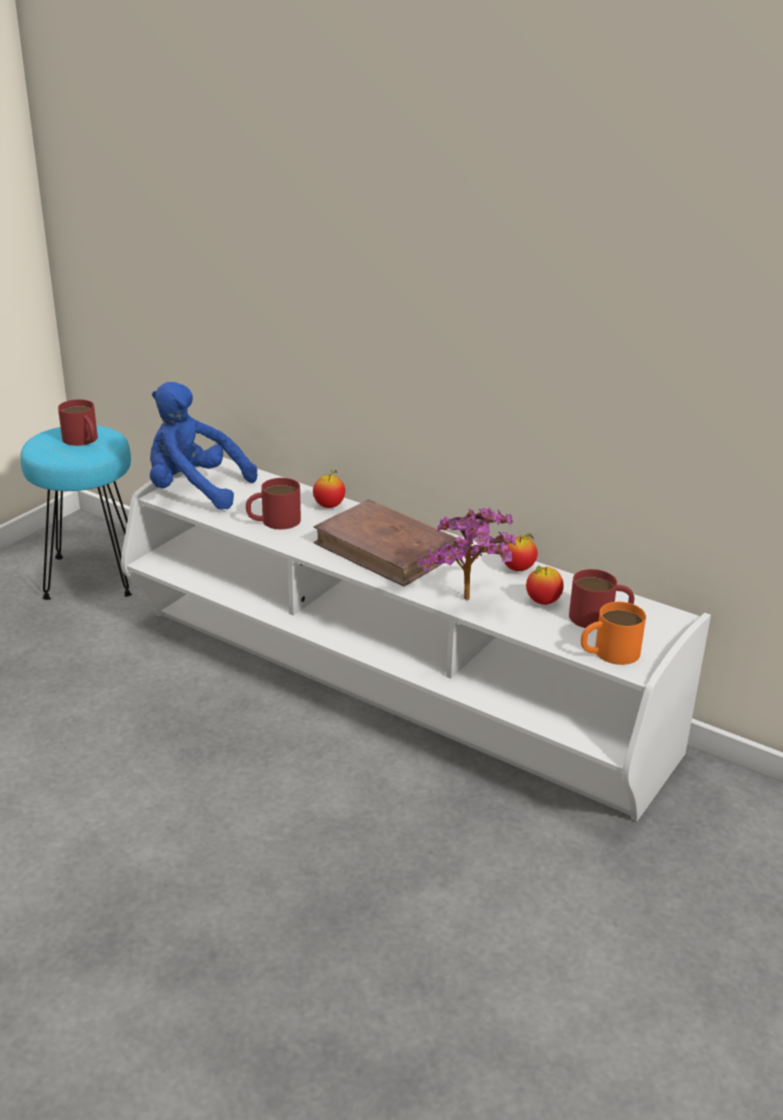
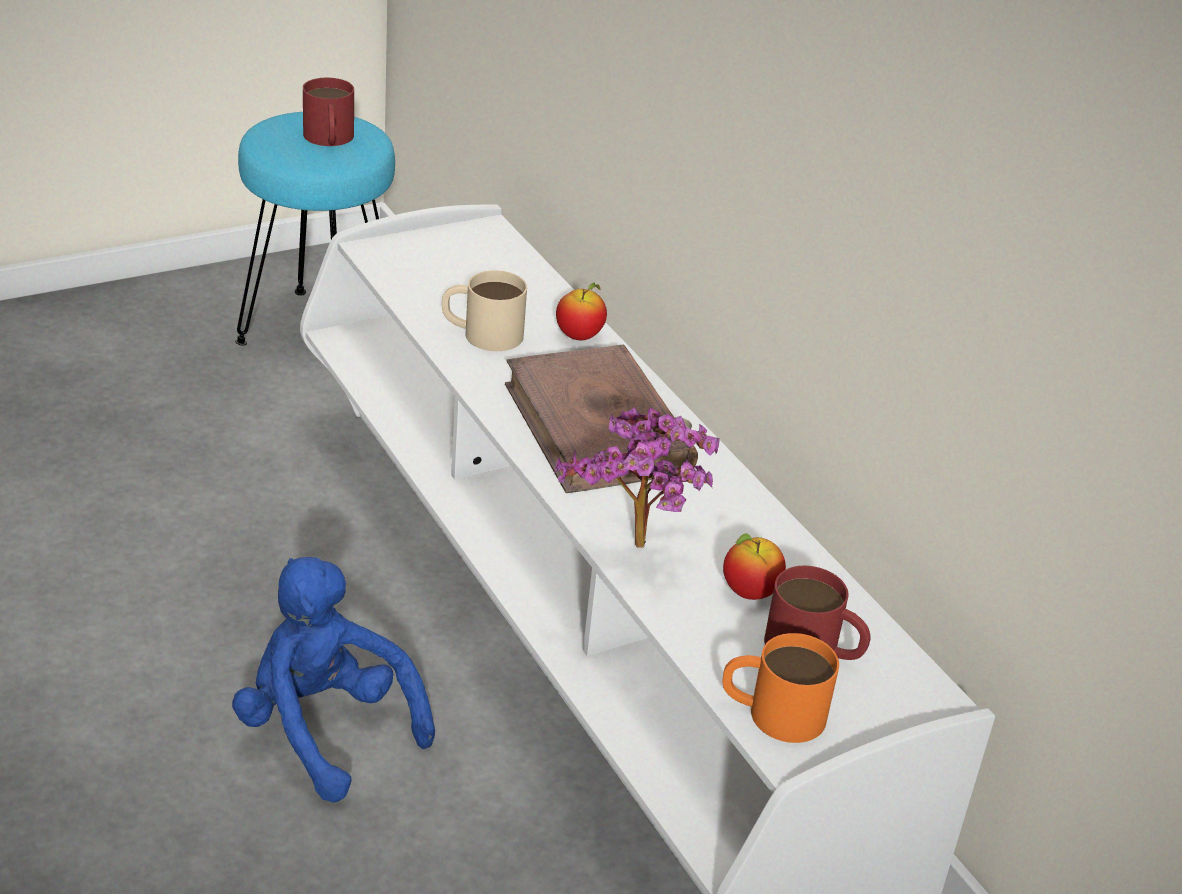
camera: 25 degrees right, 5 degrees up
blue plush toy [150,382,257,510] -> blue plush toy moved to [232,557,435,803]
red mug [246,478,301,529] -> beige mug [442,270,527,351]
apple [504,533,538,571] -> none

